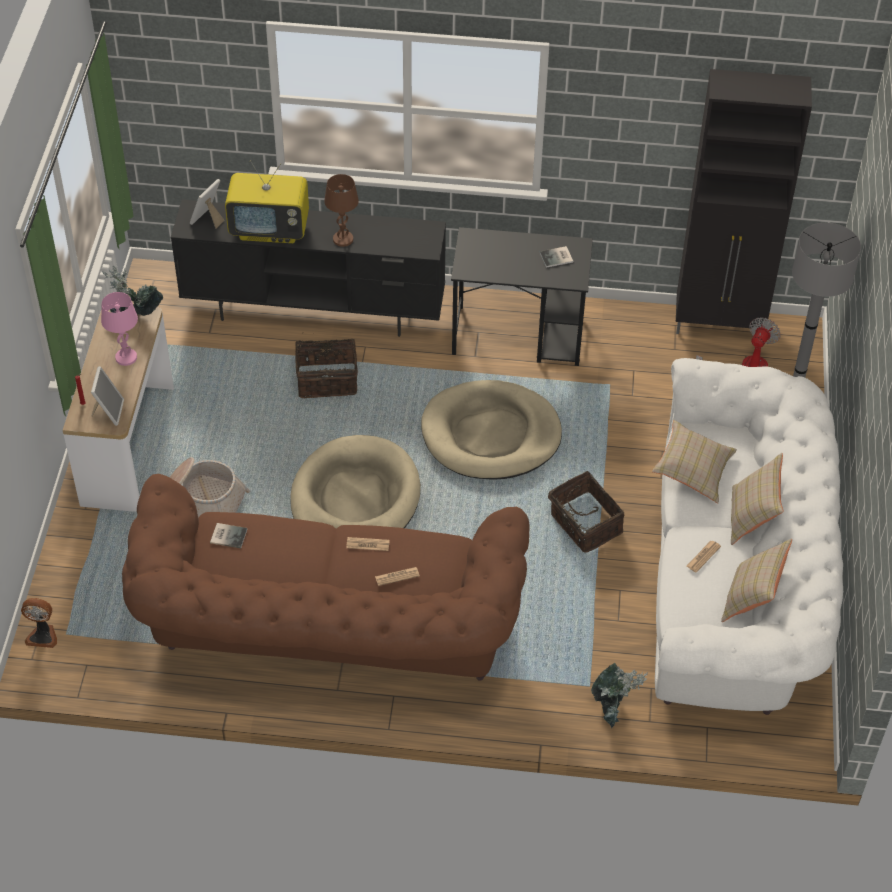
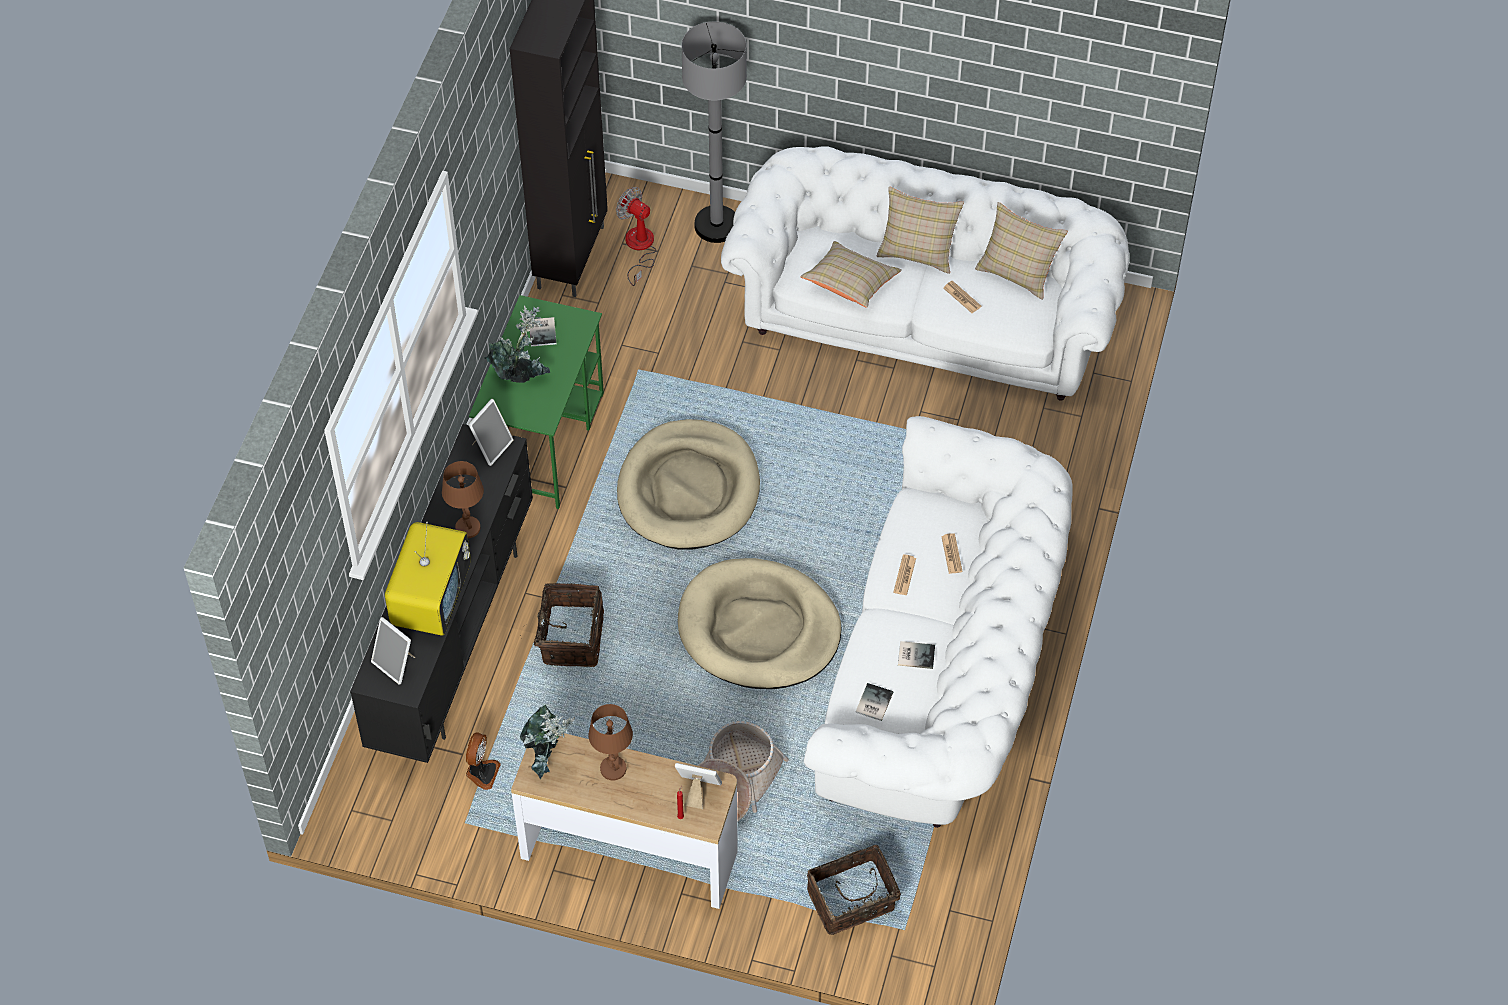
camera: 80 degrees left, 5 degrees up
fan [21,598,57,648] -> fan moved to [466,733,501,790]
pink table lamp [101,292,138,366] -> brown table lamp [588,704,633,780]
brown sofa [122,474,529,681] -> white sofa [804,416,1073,828]
black desk [451,227,593,366] -> green desk [469,295,604,509]
basket [548,471,624,553] -> basket moved to [807,844,901,935]
potted plant [591,663,648,728] -> potted plant moved to [484,306,551,383]
none -> picture frame [468,399,514,466]
none -> book [898,641,935,669]

